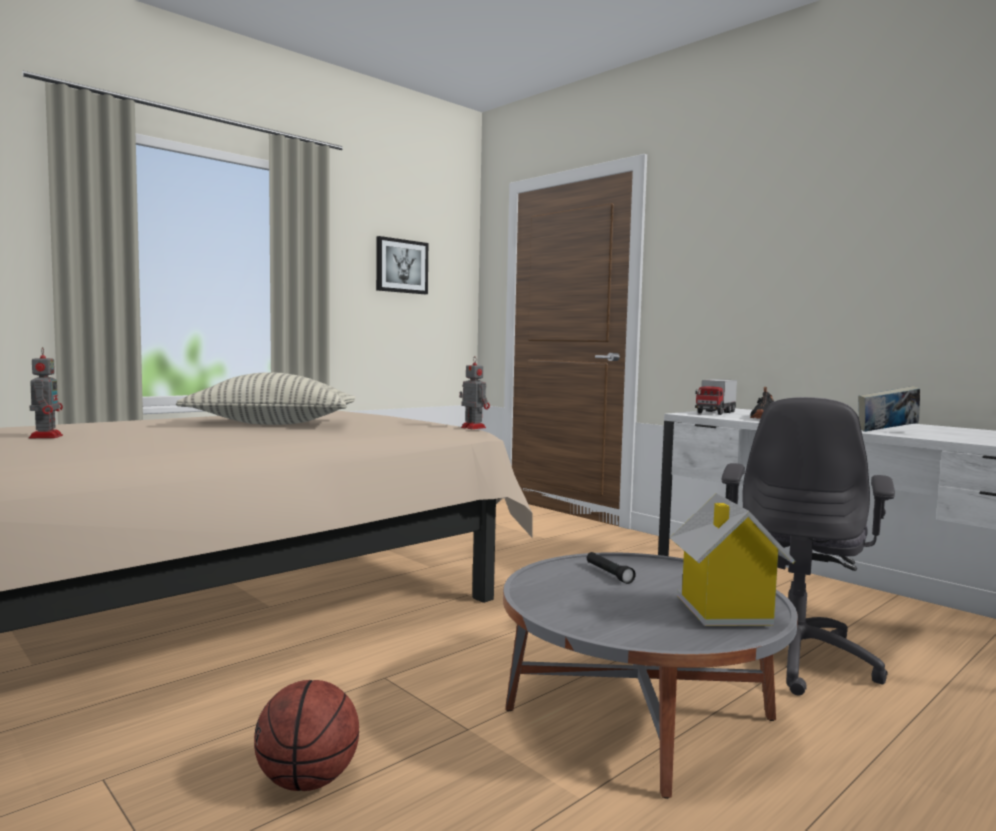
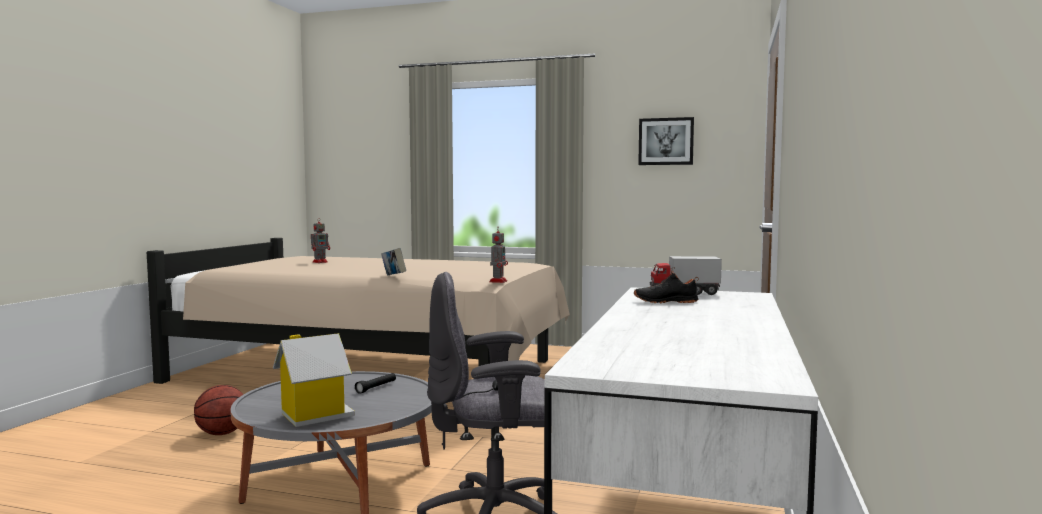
camera: 60 degrees right, 0 degrees up
pillow [176,372,355,425] -> none
book [858,386,920,432] -> book moved to [381,248,406,275]

